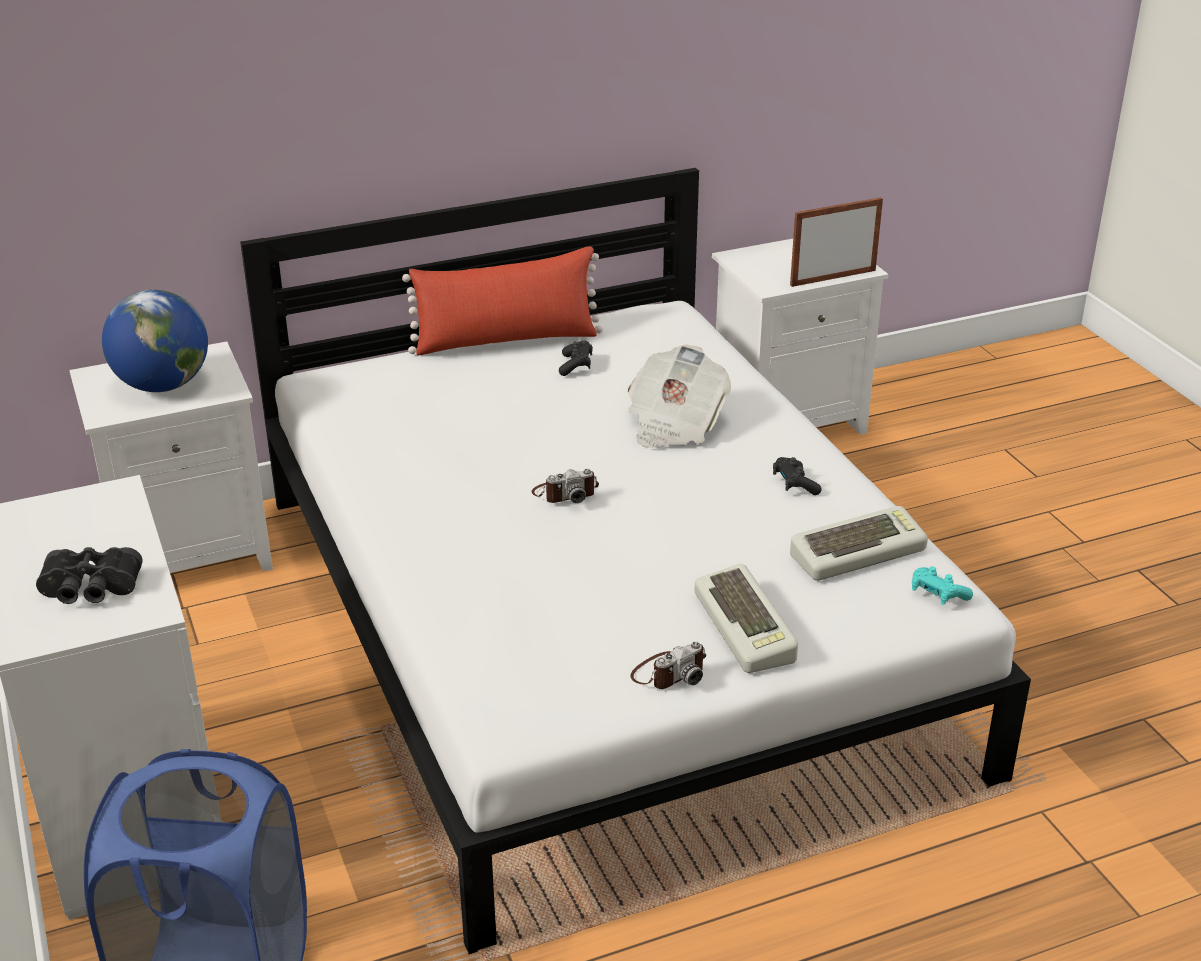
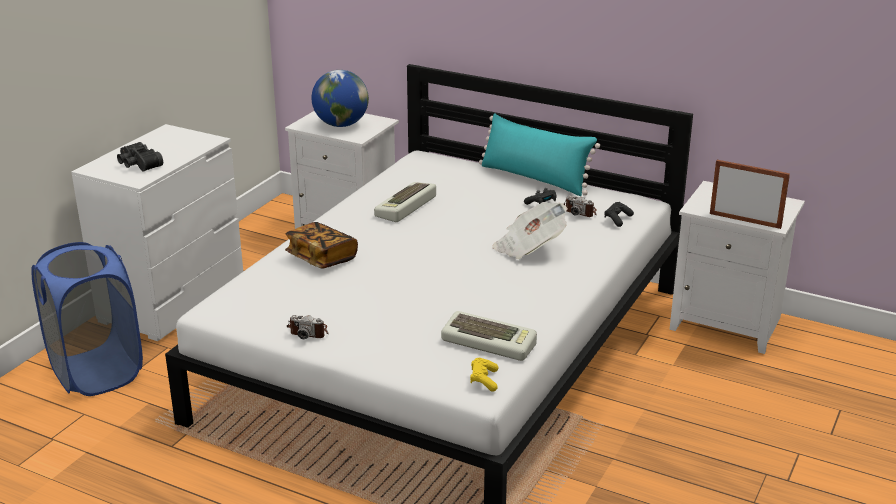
camera: 50 degrees right, 5 degrees down
red pillow [402,246,603,355] -> turquoise pillow [479,113,600,196]
camera [532,469,599,503] -> camera moved to [564,195,597,217]
keyboard [695,564,798,673] -> keyboard moved to [374,182,436,222]
black game controller [773,457,821,495] -> black game controller moved to [604,202,634,227]
turquoise game controller [912,566,973,605] -> yellow game controller [470,357,498,392]
none -> book [285,222,358,269]

